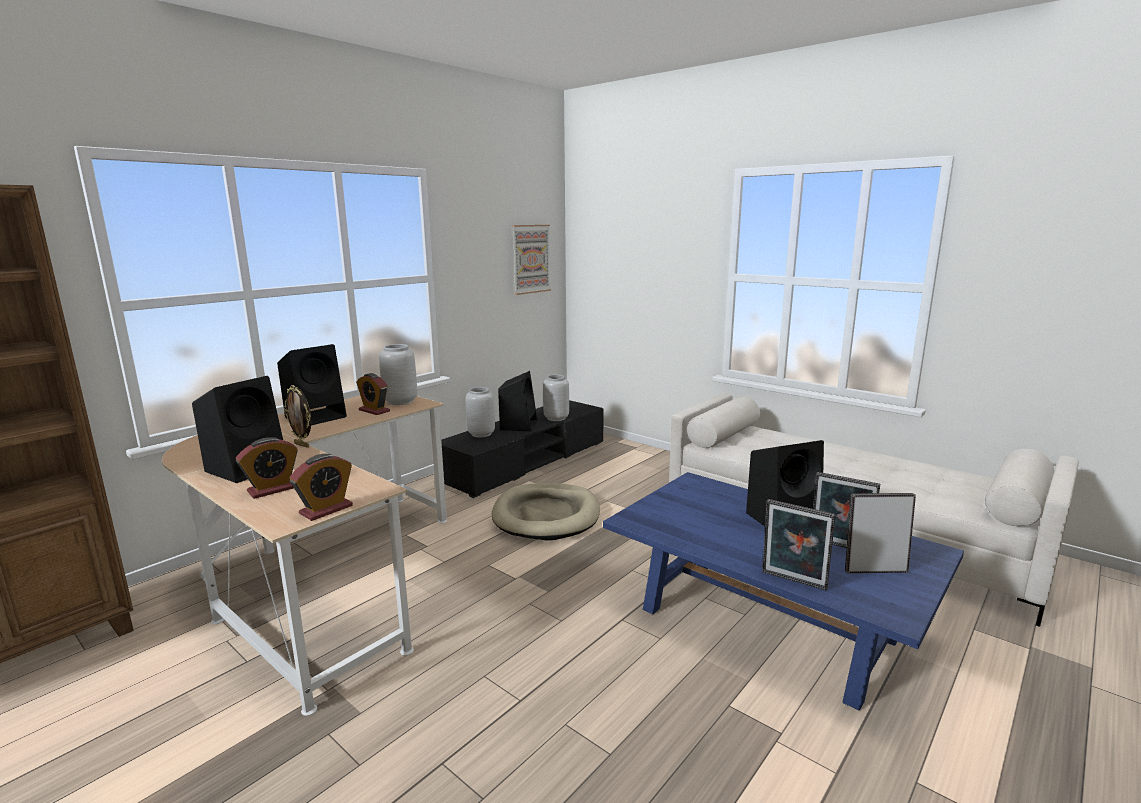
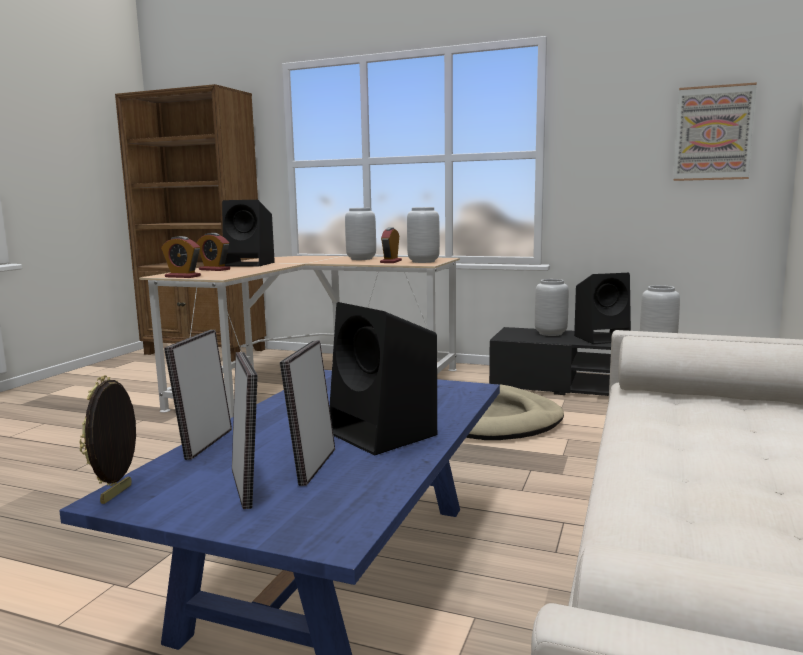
camera: 70 degrees right, 5 degrees down
black speaker [277,344,347,425] -> grey vase [345,208,376,260]
picture frame [284,385,311,448] -> picture frame moved to [79,375,136,504]

